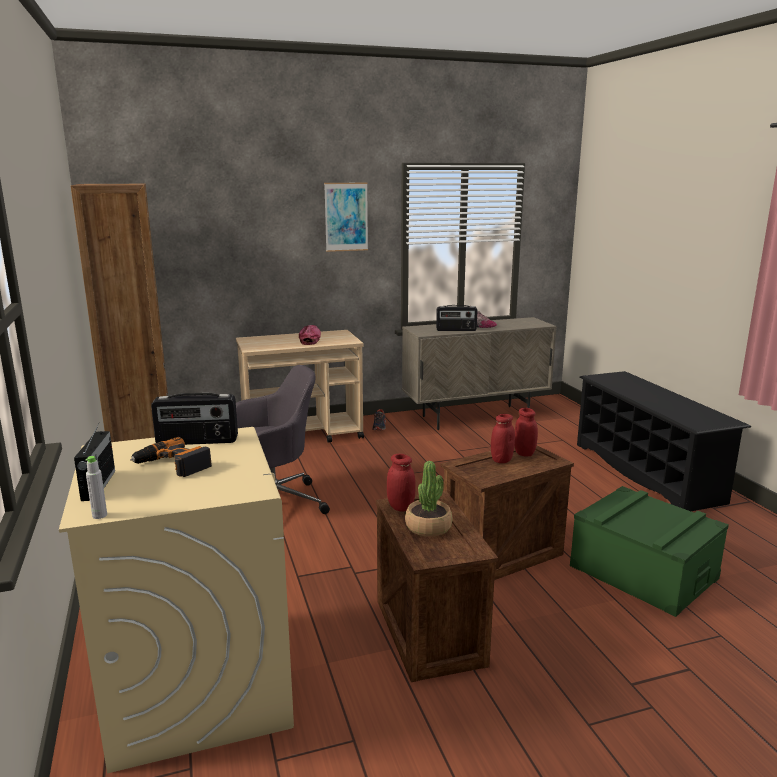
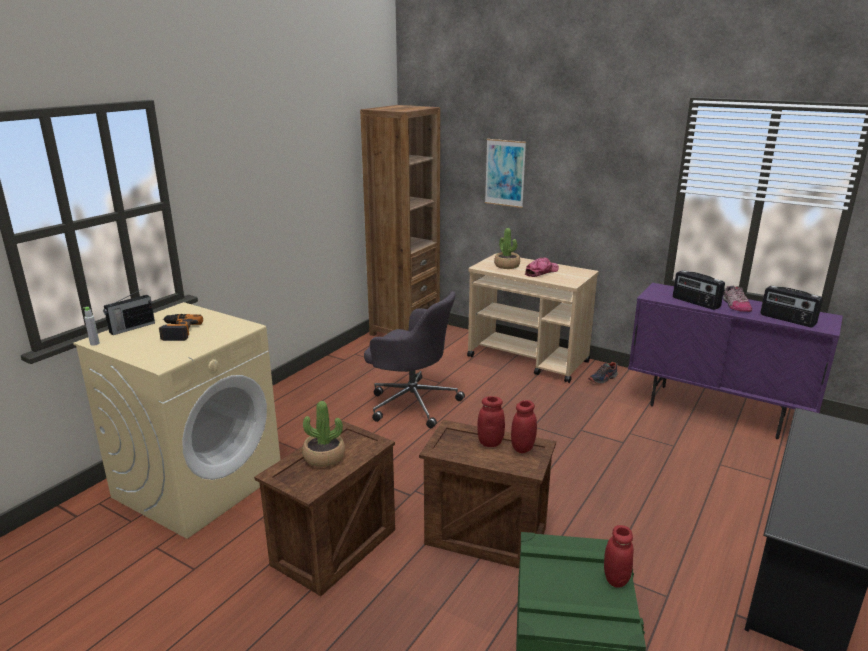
camera: 50 degrees right, 5 degrees up
radio [151,393,238,445] -> radio moved to [761,286,823,327]
picture [324,183,368,252] -> picture moved to [485,139,526,208]
red jar [387,454,416,512] -> red jar moved to [604,525,634,588]
beige cabinet [402,317,557,430] -> purple cabinet [628,283,843,439]
none -> potted plant [494,228,520,269]

